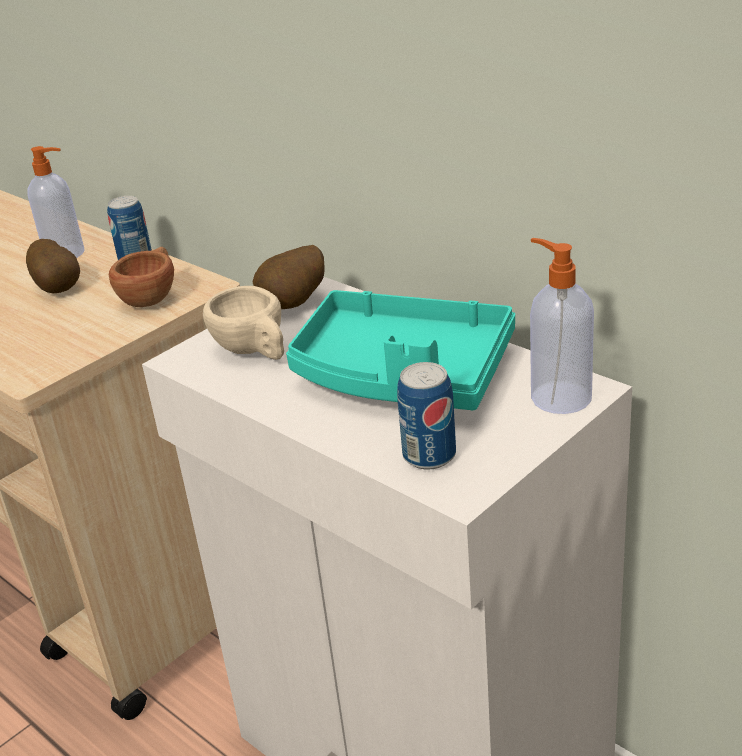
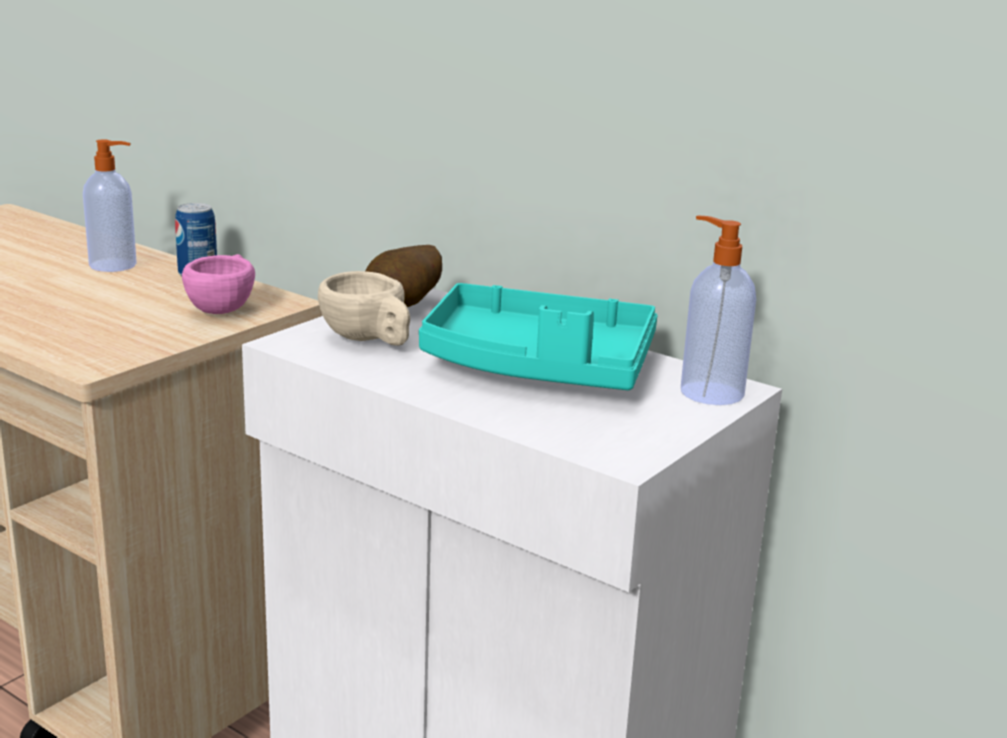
camera: 10 degrees left, 10 degrees down
potato [26,239,80,293] -> none
brown cup [109,247,174,307] -> pink cup [182,254,255,314]
can [397,362,456,470] -> none

